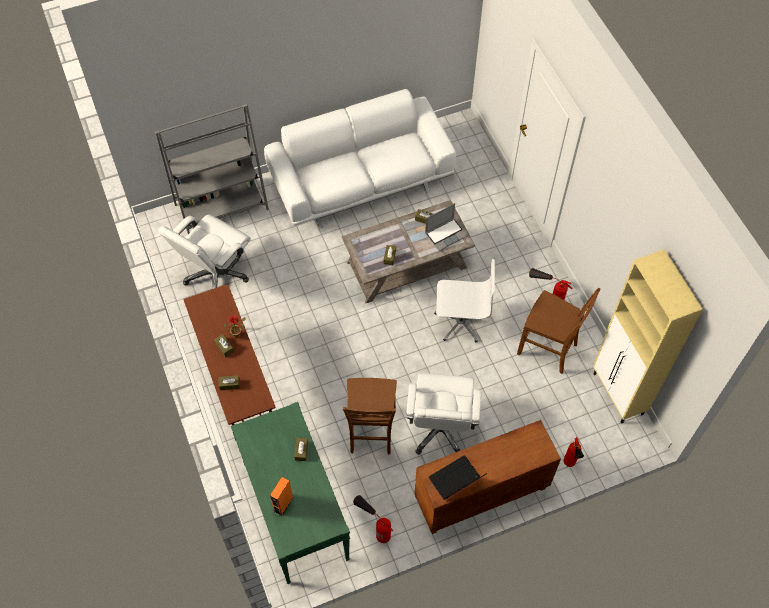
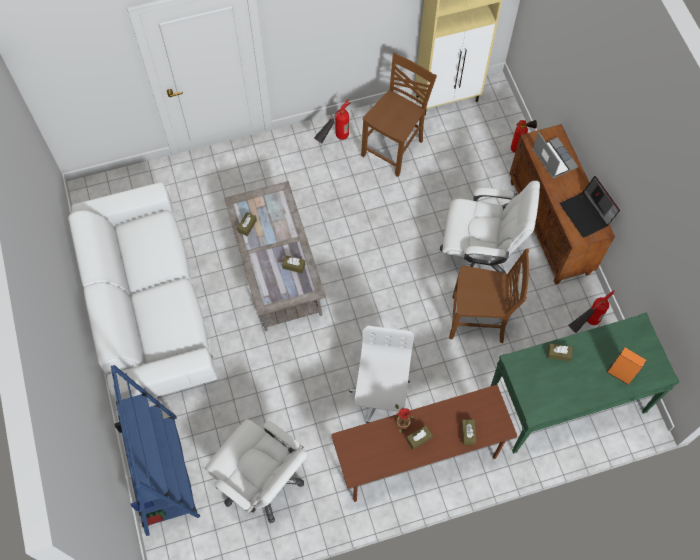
camera: 85 degrees left, 5 degrees up
grey bookcase [155,104,269,234] -> blue bookcase [111,365,200,536]
laptop [425,203,468,251] -> laptop moved to [533,132,578,179]
white office chair [434,259,495,342] -> white office chair moved to [349,326,414,423]

